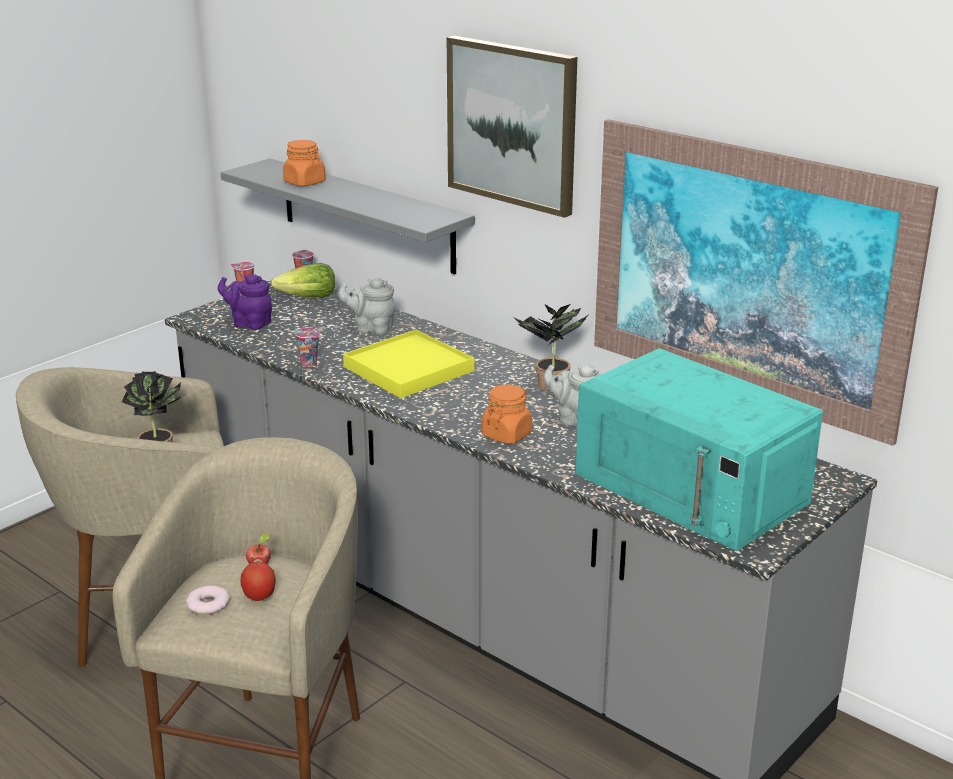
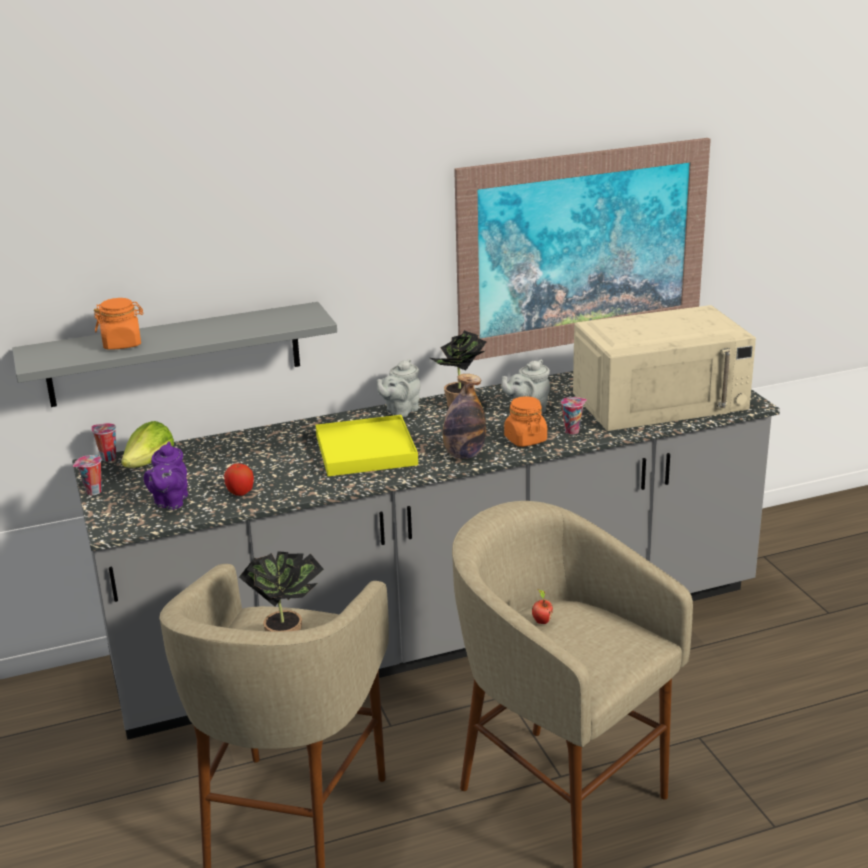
camera: 60 degrees left, 0 degrees up
donut [186,585,230,615] -> none
purple teapot [218,274,272,330] -> purple teapot turned 45 degrees counterclockwise [144,441,188,509]
apple [240,562,276,601] -> apple moved to [224,464,254,496]
cup [295,327,320,367] -> cup moved to [561,397,587,435]
grey teapot [338,278,396,334] -> grey teapot moved to [377,359,420,417]
picture [447,36,577,218] -> none
turquoise microwave [575,348,823,551] -> beige microwave [573,305,756,431]
none -> bottle [443,374,486,459]

